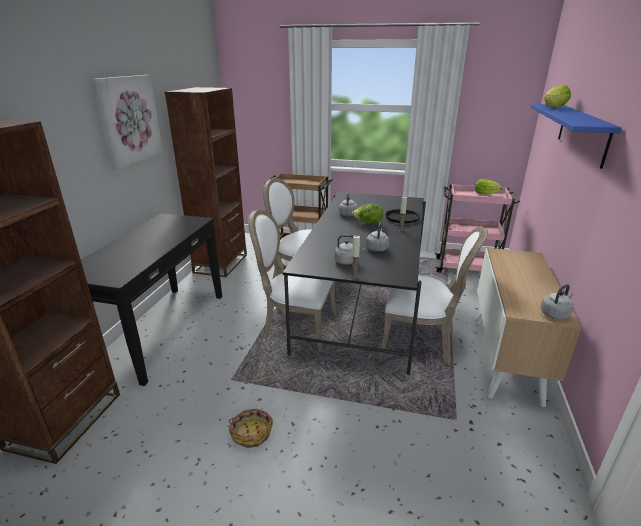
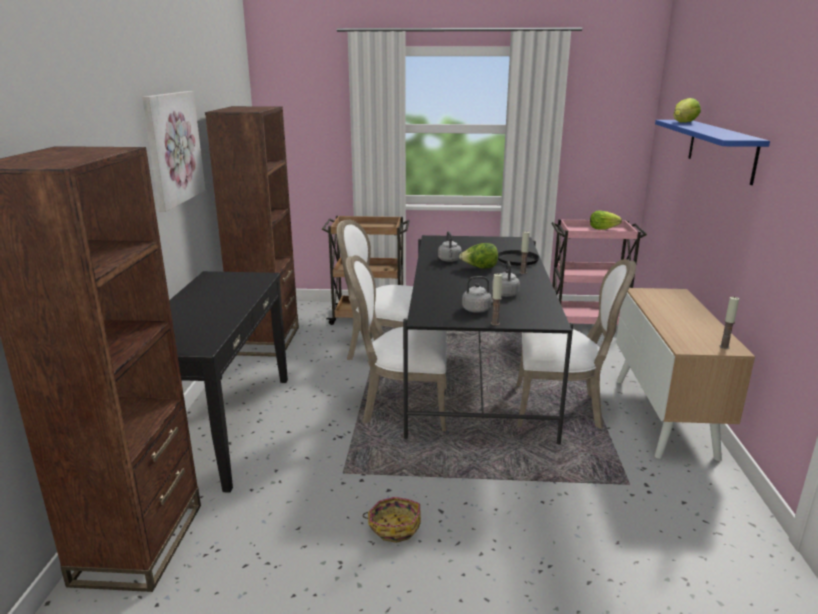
camera: 10 degrees left, 5 degrees down
grey kettle [541,284,574,320] -> candle [720,296,739,349]

